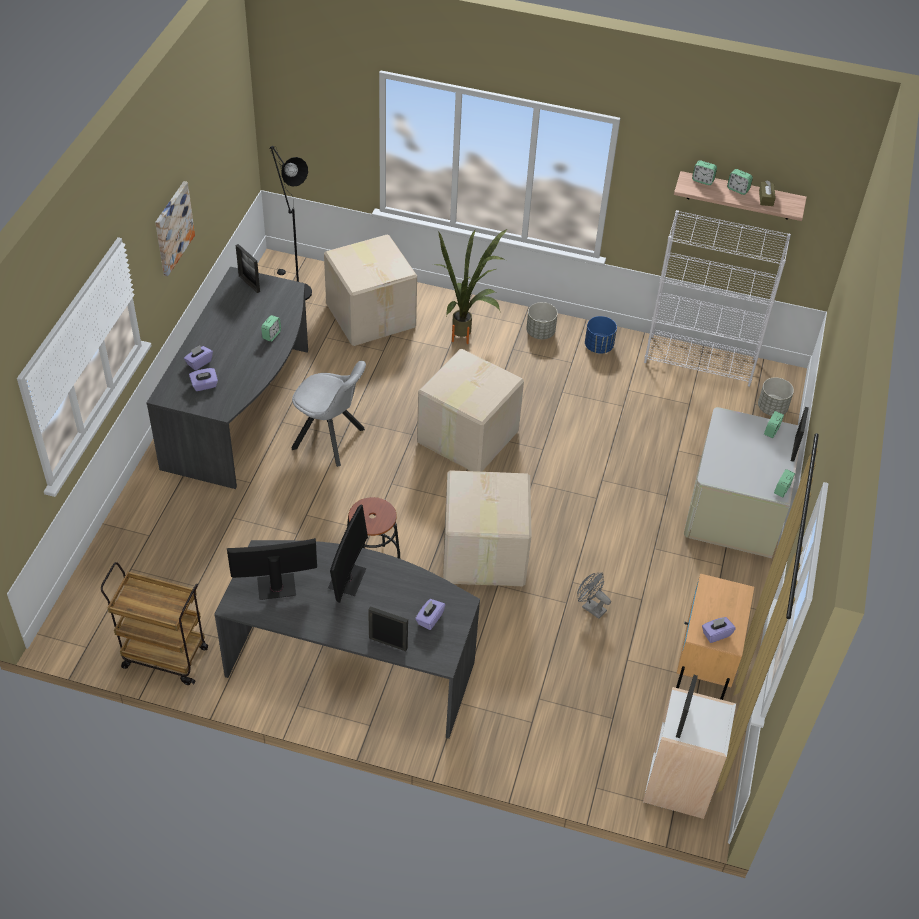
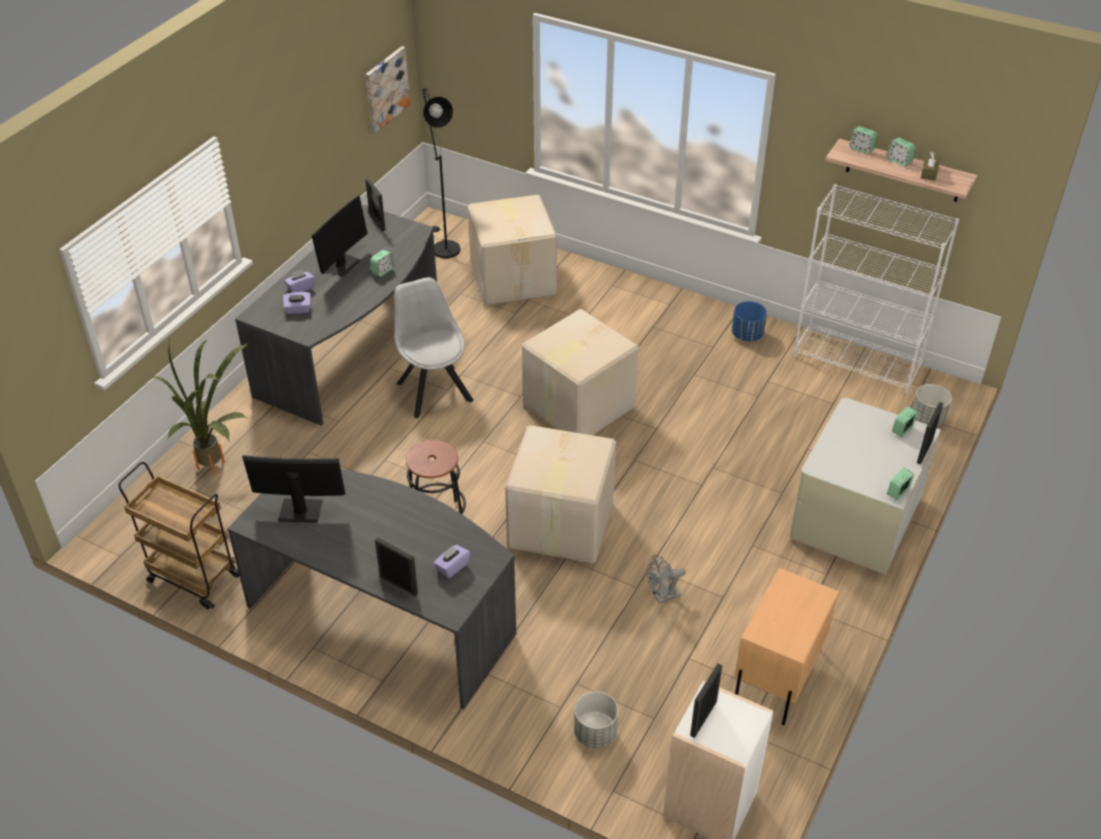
camera: 15 degrees right, 5 degrees down
picture [155,181,195,276] -> picture moved to [365,46,410,133]
grey chair [291,361,366,467] -> grey chair turned 150 degrees counterclockwise [394,277,473,418]
monitor [328,505,368,603] -> monitor moved to [312,195,368,277]
potted plant [435,229,507,344] -> potted plant moved to [148,337,248,475]
grey planter [526,302,558,339] -> grey planter moved to [574,692,618,748]
grey fan [577,572,611,619] -> grey fan turned 75 degrees counterclockwise [646,555,686,603]
purple tissue box [702,617,736,643] -> none

